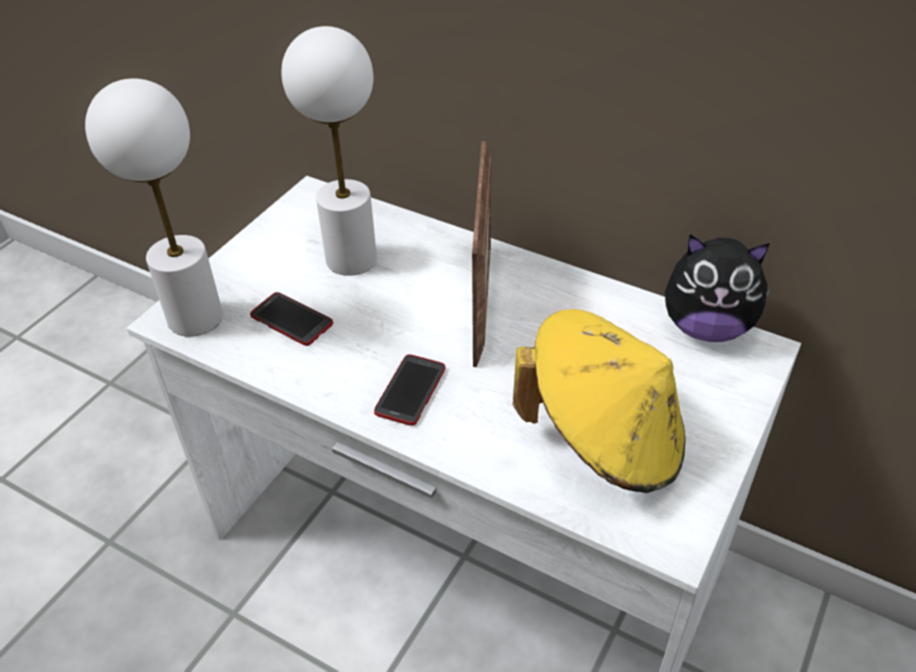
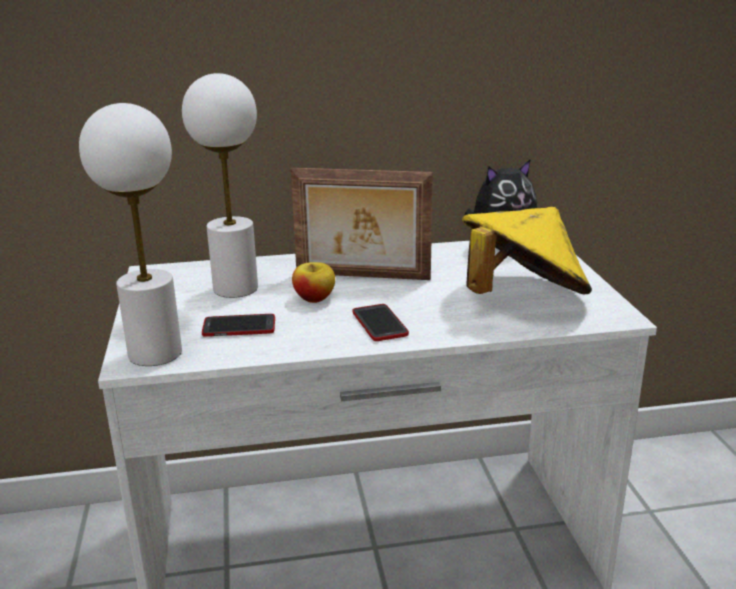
camera: 40 degrees left, 20 degrees down
picture frame [472,141,492,367] -> picture frame turned 135 degrees clockwise [291,168,433,280]
none -> apple [292,262,335,303]

